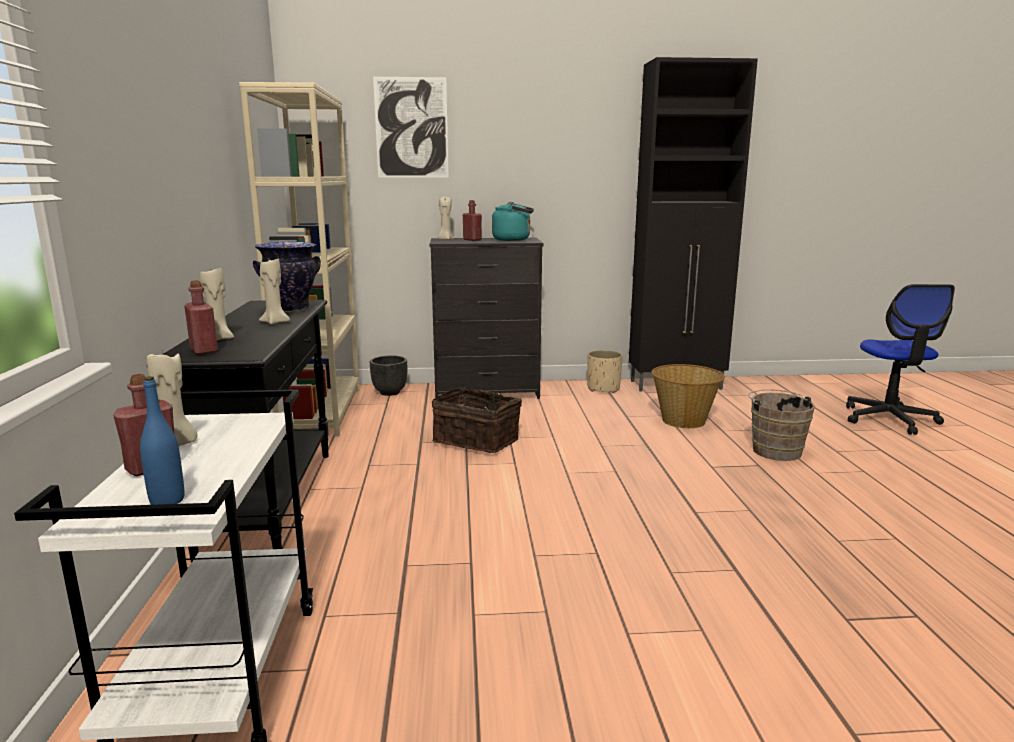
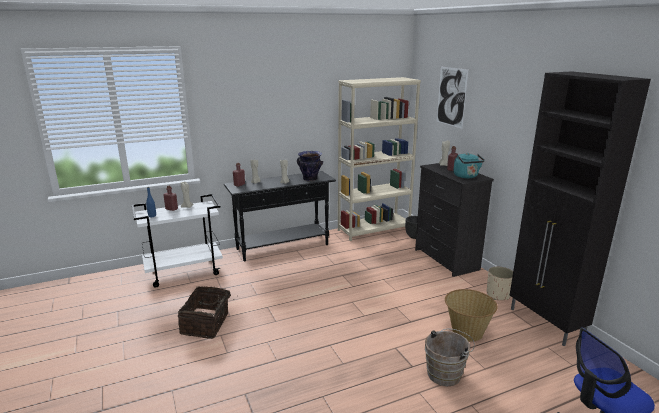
camera: 70 degrees right, 5 degrees up
basket [432,387,522,453] -> basket moved to [178,286,238,339]

